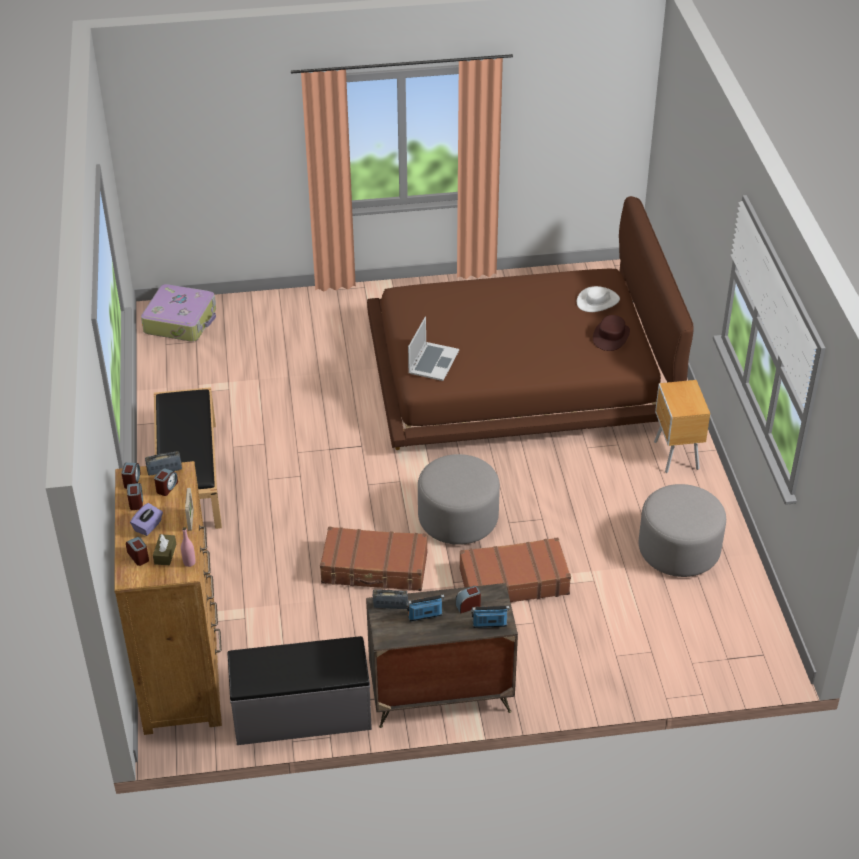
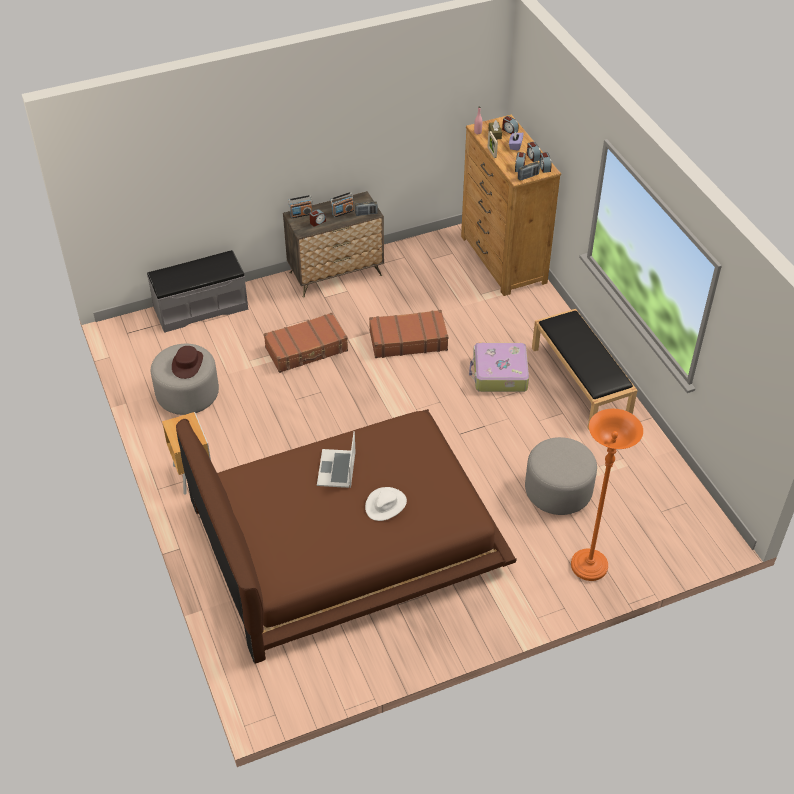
camera: 165 degrees right, 5 degrees up
suitcase [141,284,216,342] -> suitcase moved to [469,343,529,392]
grey bench [227,636,372,745] -> grey bench moved to [147,250,248,333]
laptop [408,316,459,381] -> laptop moved to [317,431,355,488]
grey ottoman [418,454,500,545] -> grey ottoman moved to [525,437,597,515]
white hat [577,286,620,312] -> white hat moved to [365,487,407,521]
brown hat [593,315,630,351] -> brown hat moved to [172,346,203,379]
none -> orange floor lamp [571,409,643,581]

